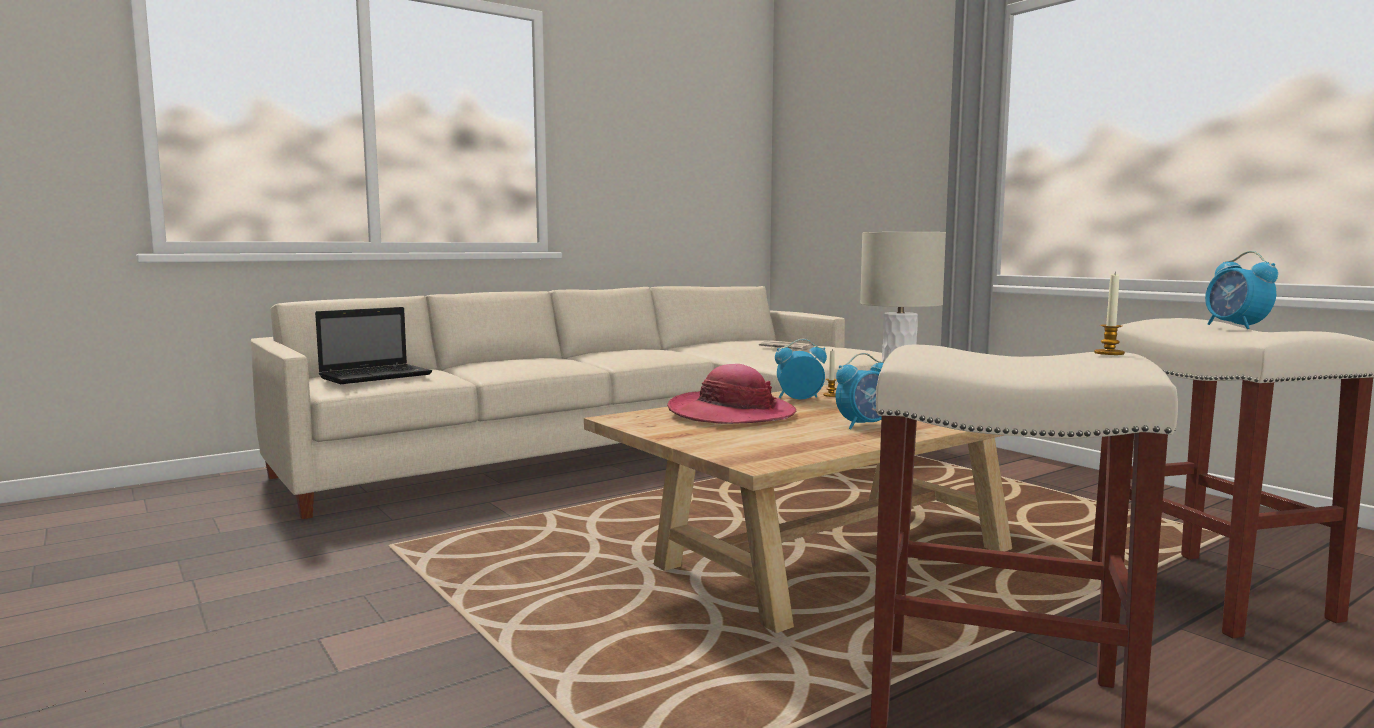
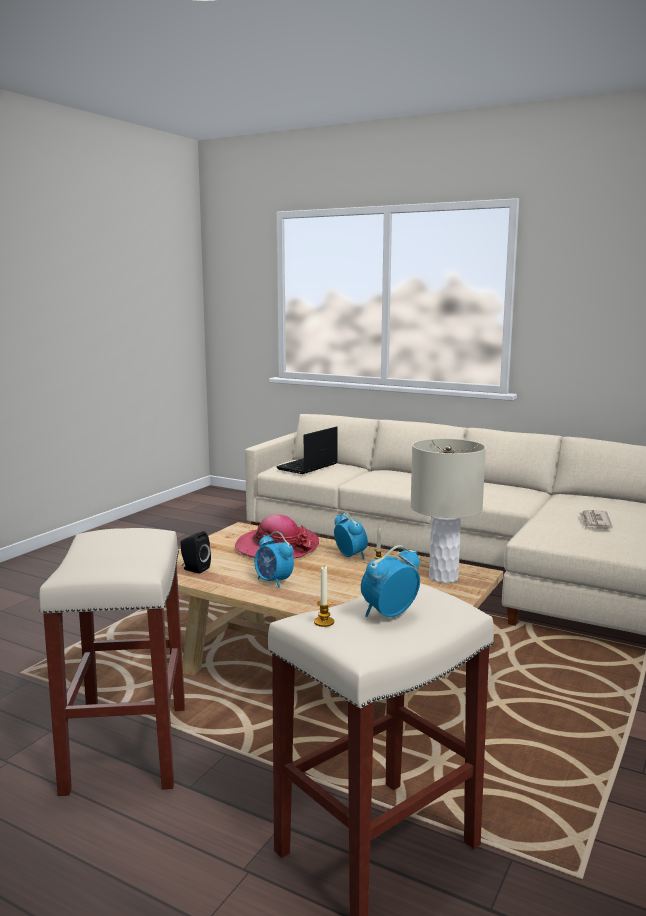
camera: 65 degrees right, 5 degrees up
laptop [315,307,432,384] -> laptop turned 105 degrees clockwise [276,426,338,474]
candle [1094,272,1125,355] -> candle moved to [314,566,334,627]
none -> black speaker [180,531,211,574]

